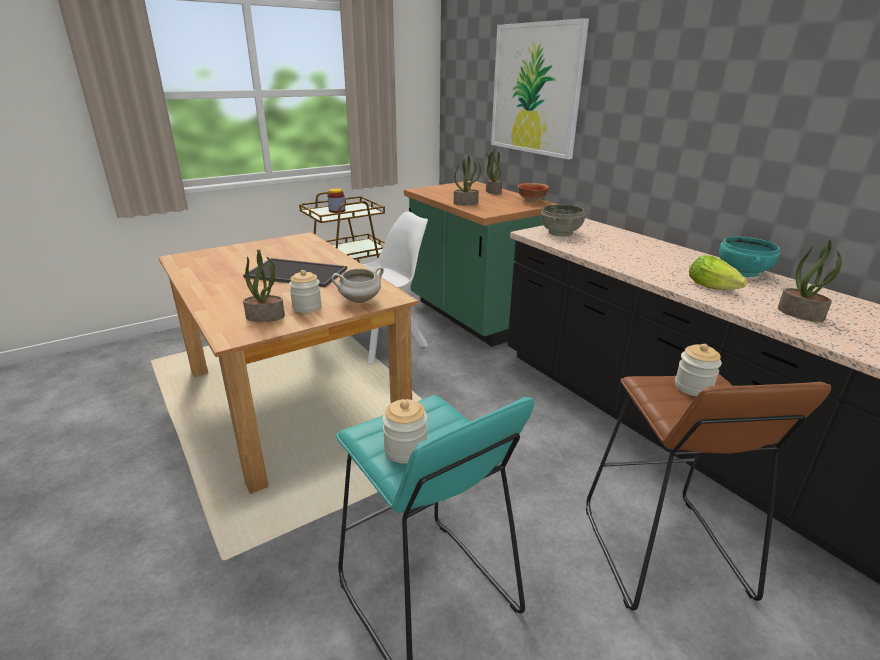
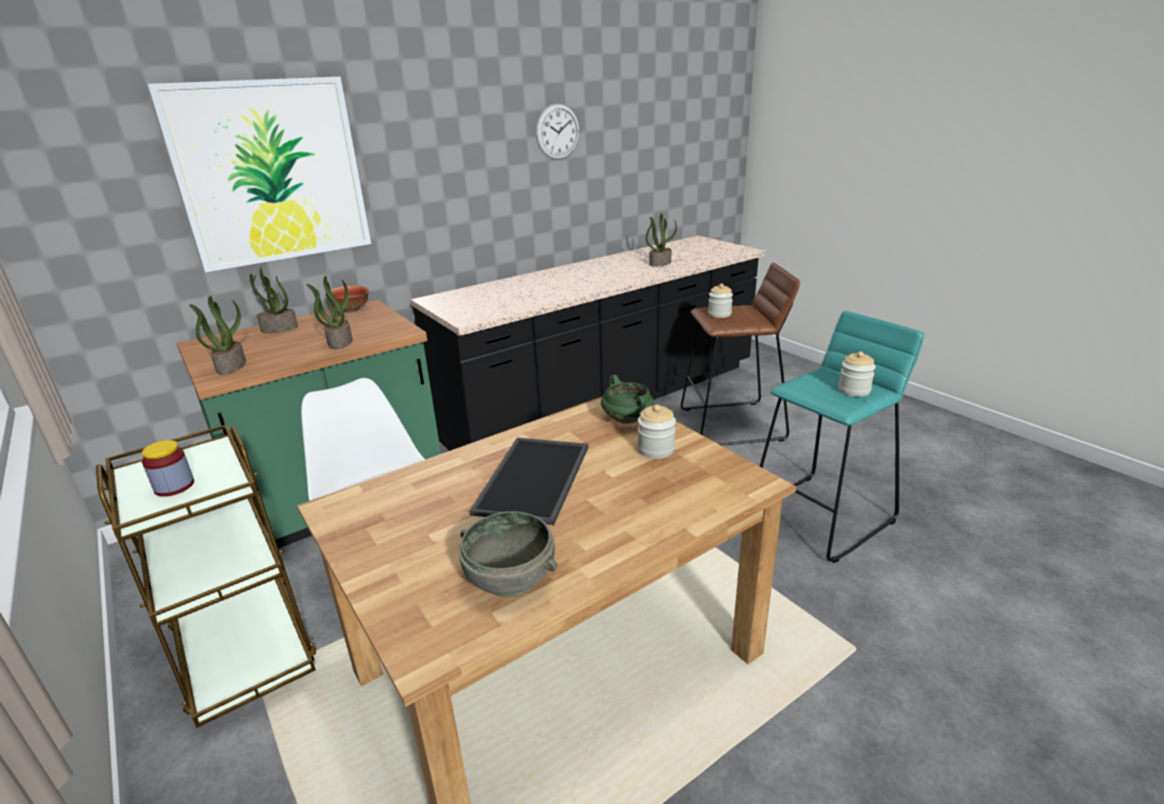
camera: 90 degrees left, 0 degrees up
potted plant [243,249,285,322] -> potted plant moved to [189,296,246,375]
white cooking pot [332,266,384,303] -> green cooking pot [601,375,654,424]
grey bowl [541,205,585,236] -> grey bowl moved to [459,511,557,597]
lettuce [689,255,748,290] -> none
turquoise bowl [719,237,780,277] -> none
none -> wall clock [536,104,580,160]

